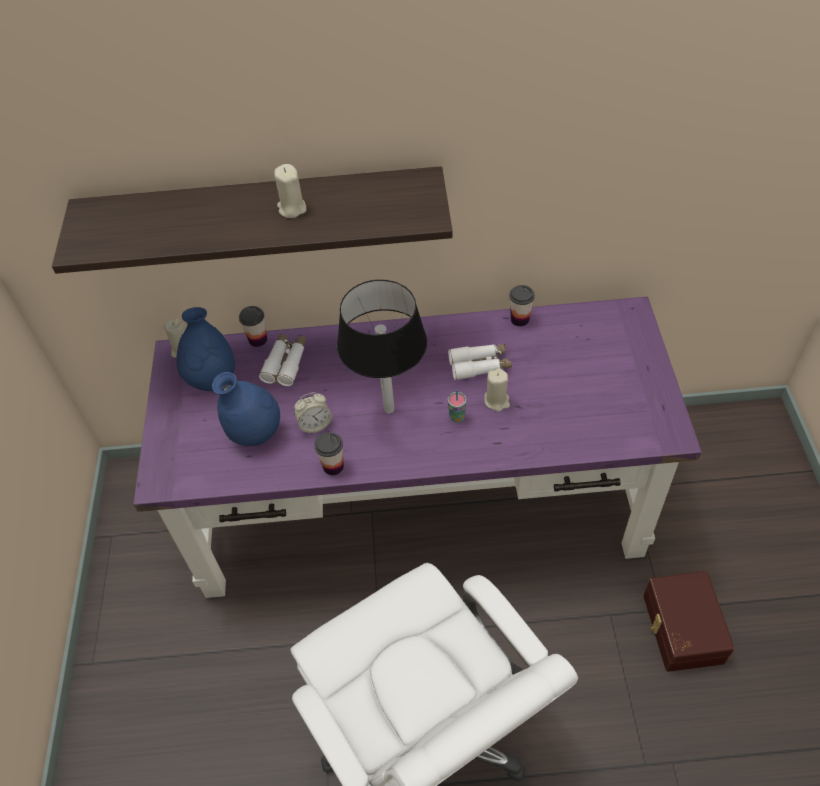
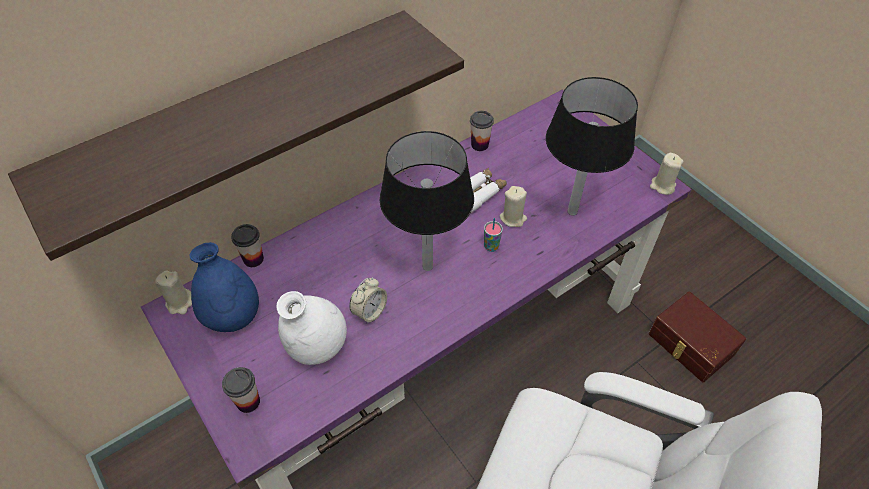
camera: 35 degrees left, 0 degrees up
blue vase [212,372,280,446] -> white vase [276,291,347,365]
white binoculars [259,333,306,386] -> none
beige candle [274,164,306,218] -> beige candle moved to [650,153,684,195]
cup [314,432,344,476] -> cup moved to [222,367,260,413]
none -> black table lamp [546,77,638,216]

